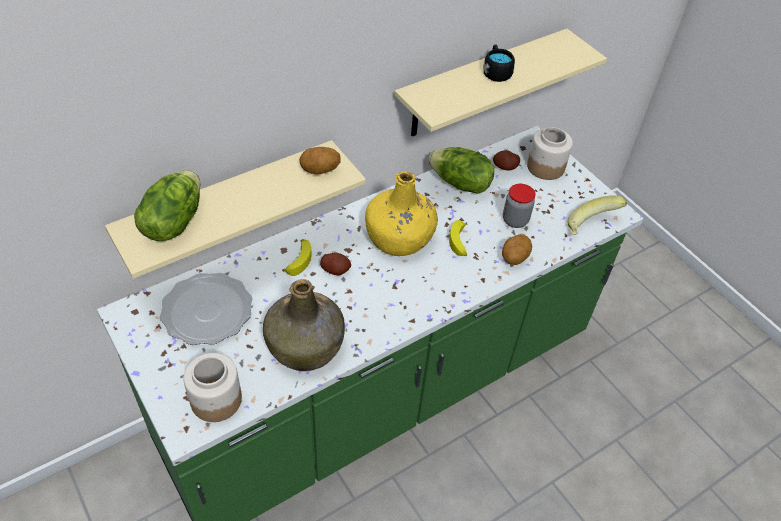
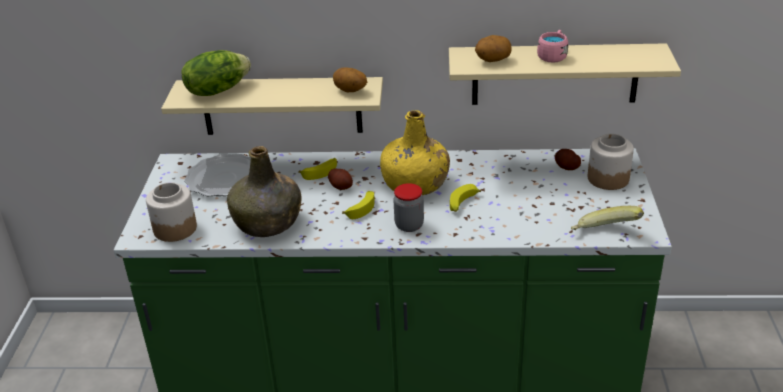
camera: 40 degrees right, 15 degrees down
lettuce [428,147,494,194] -> none
black mug [483,44,515,82] -> pink mug [537,30,568,63]
potato [502,234,532,265] -> potato moved to [475,35,512,62]
jar [503,184,536,228] -> jar moved to [393,183,424,232]
none -> banana [342,191,375,219]

